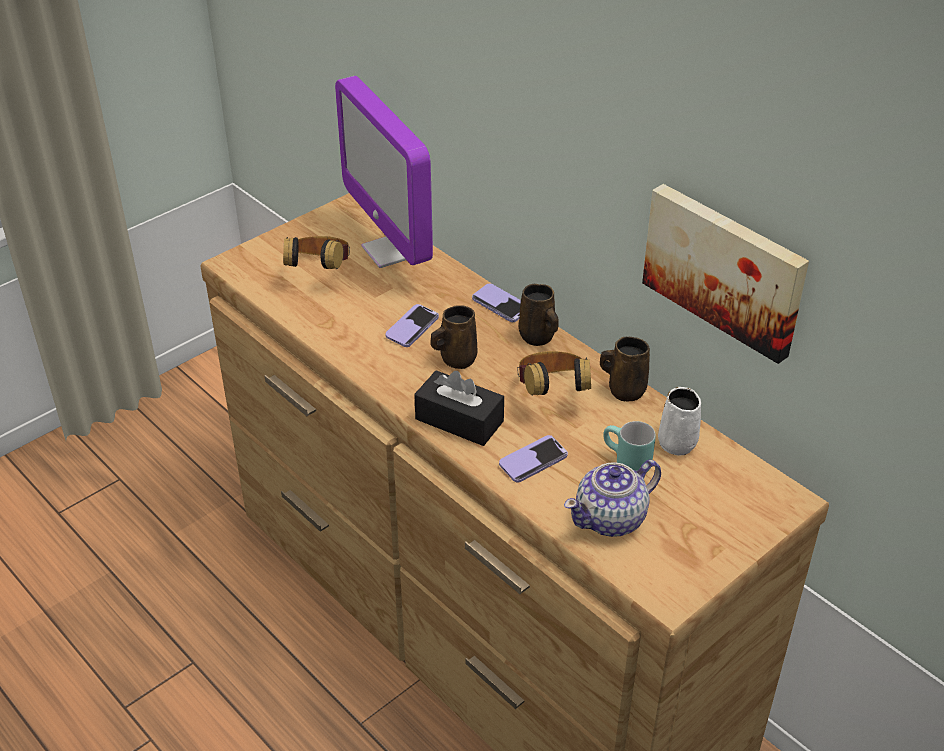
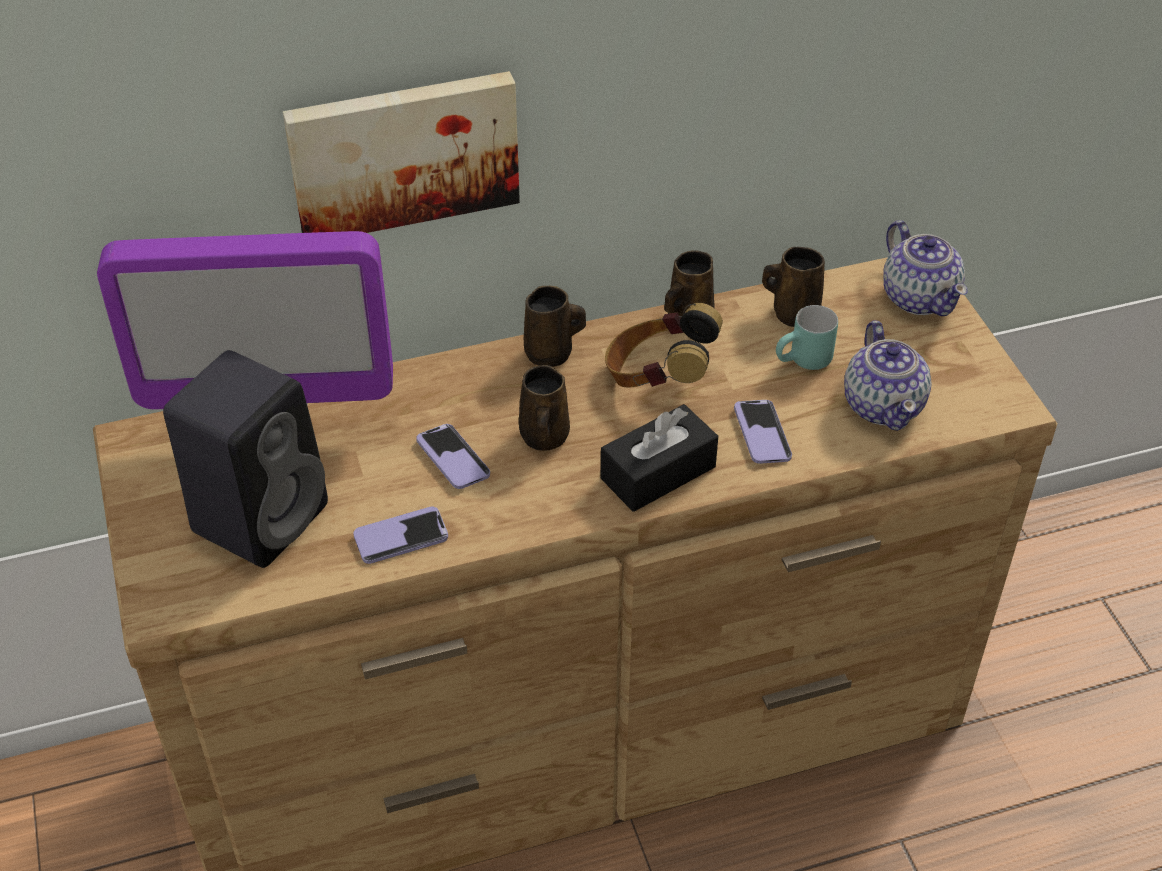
camera: 65 degrees left, 5 degrees up
headphones [283,236,350,269] -> black speaker [163,350,328,568]
phone [472,283,521,322] -> phone moved to [353,507,448,564]
picture [642,184,809,364] -> picture moved to [283,71,520,233]
white mug [658,387,701,456] -> brown mug [762,247,825,327]
none -> teapot [883,220,968,316]

